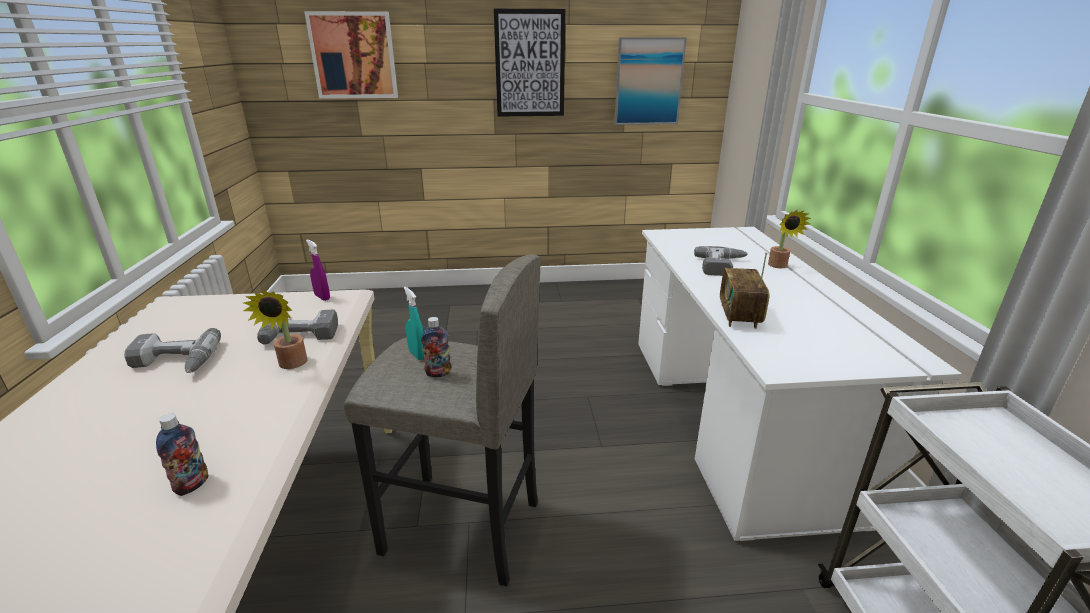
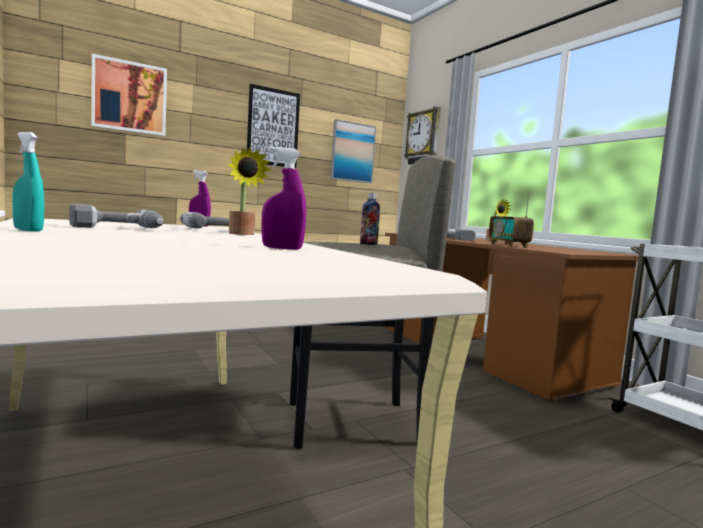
camera: 25 degrees left, 20 degrees down
bottle [156,413,209,496] -> purple spray bottle [261,147,306,250]
turquoise spray bottle [404,287,424,360] -> turquoise spray bottle moved to [12,132,44,232]
white desk [638,227,962,541] -> brown desk [383,233,638,402]
none -> wall clock [404,106,441,165]

